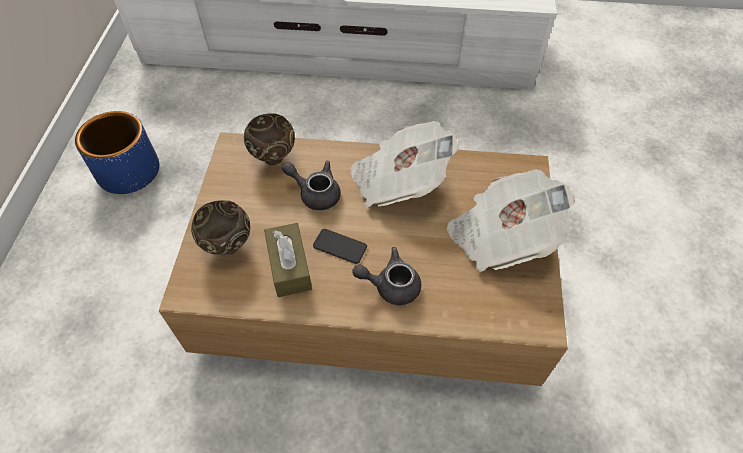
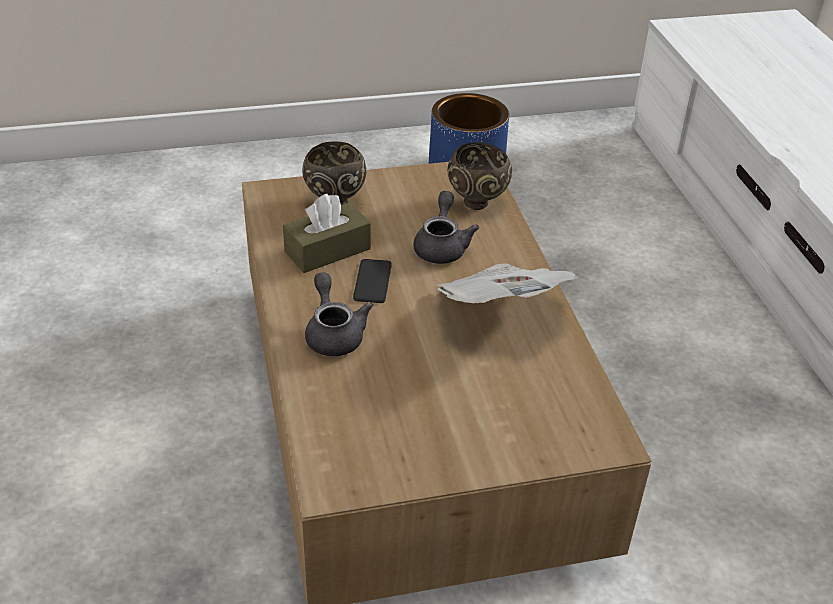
camera: 70 degrees right, 15 degrees down
newspaper [447,169,575,272] -> none

